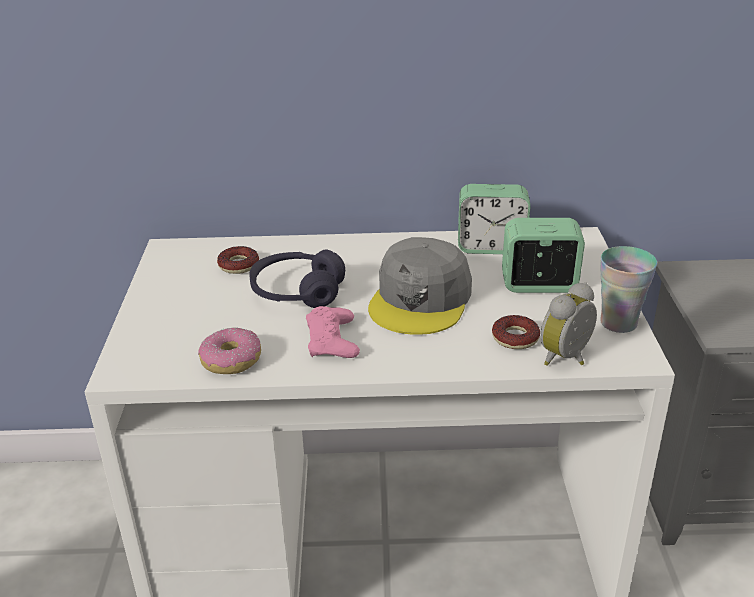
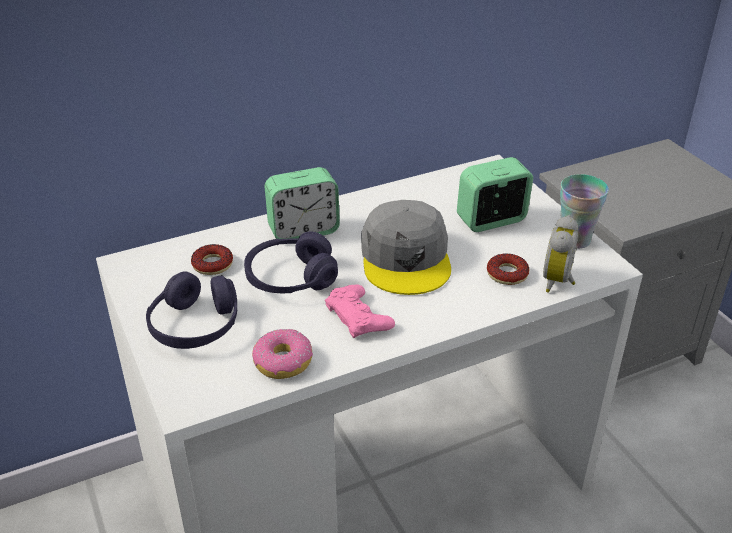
camera: 25 degrees left, 5 degrees up
alarm clock [458,184,530,254] -> alarm clock moved to [265,167,340,239]
none -> purple headphones [146,271,237,349]

